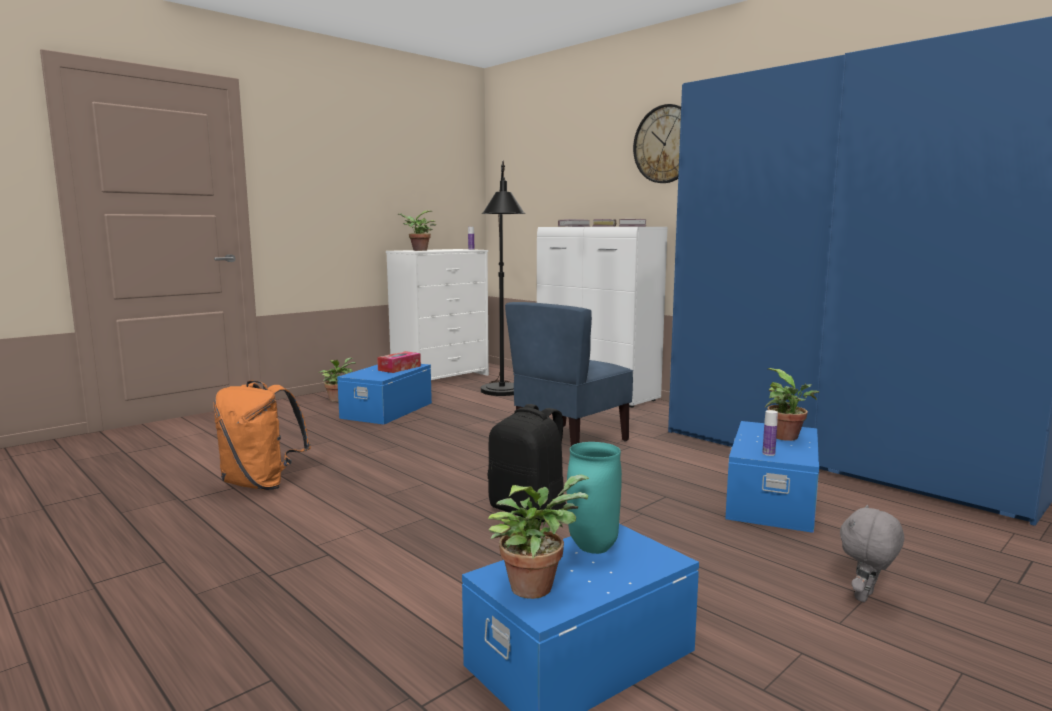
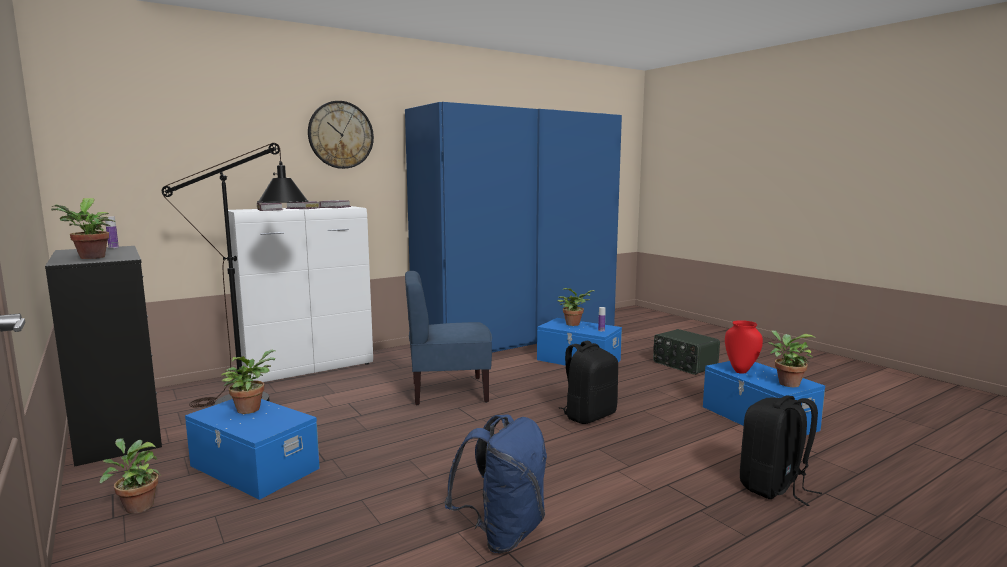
camera: 80 degrees left, 0 degrees up
orange backpack [213,380,311,490] -> blue backpack [444,415,547,553]
tissue box [377,351,421,373] -> potted plant [221,350,275,414]
white dresser [386,249,489,380] -> black dresser [45,246,162,467]
blue chair [505,302,633,446] -> blue chair turned 120 degrees clockwise [405,271,492,405]
turquoise vase [567,442,622,554] -> red vase [725,320,763,374]
grey plush toy [840,505,904,602] -> radio [653,329,720,375]
none -> black backpack [740,396,822,506]

